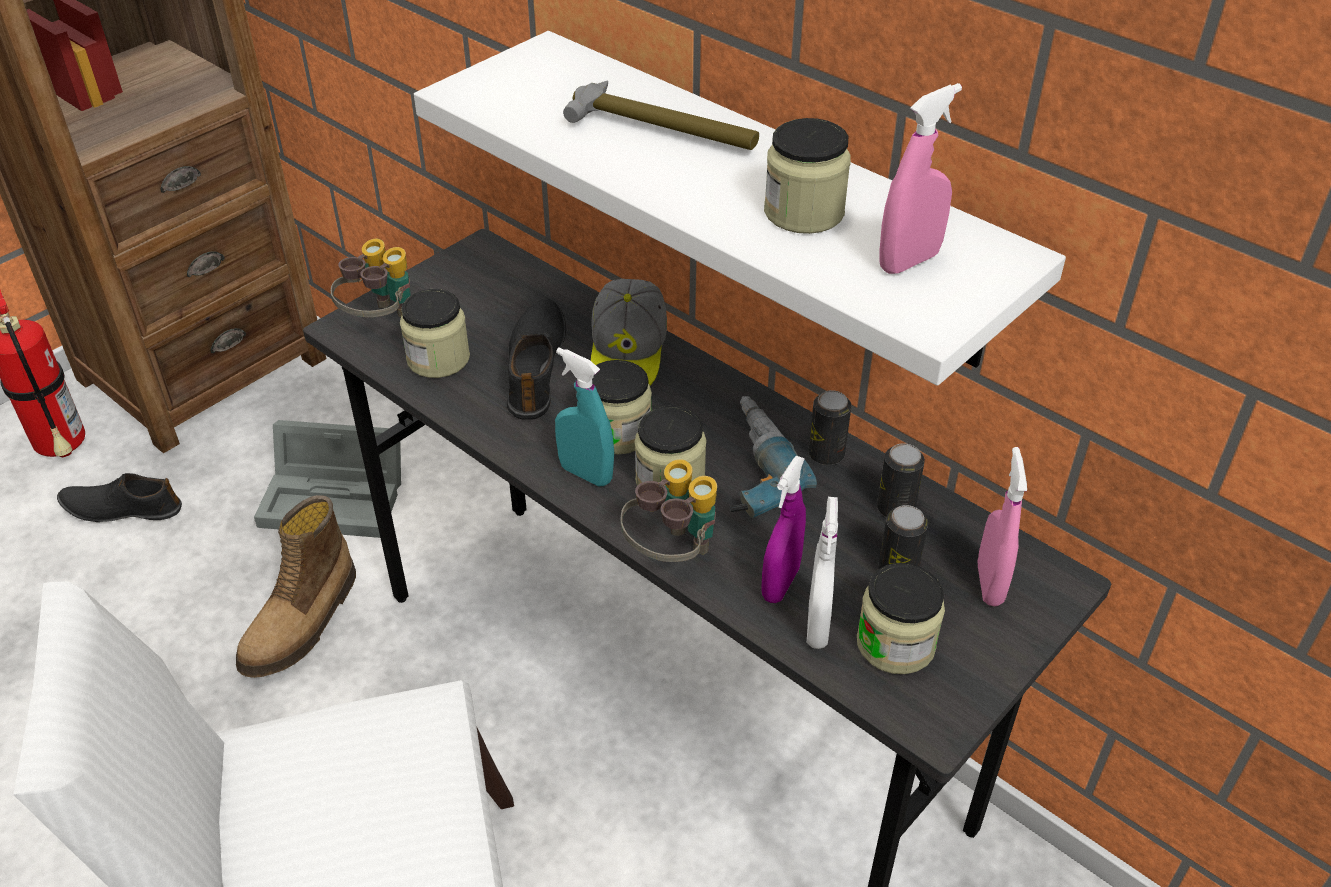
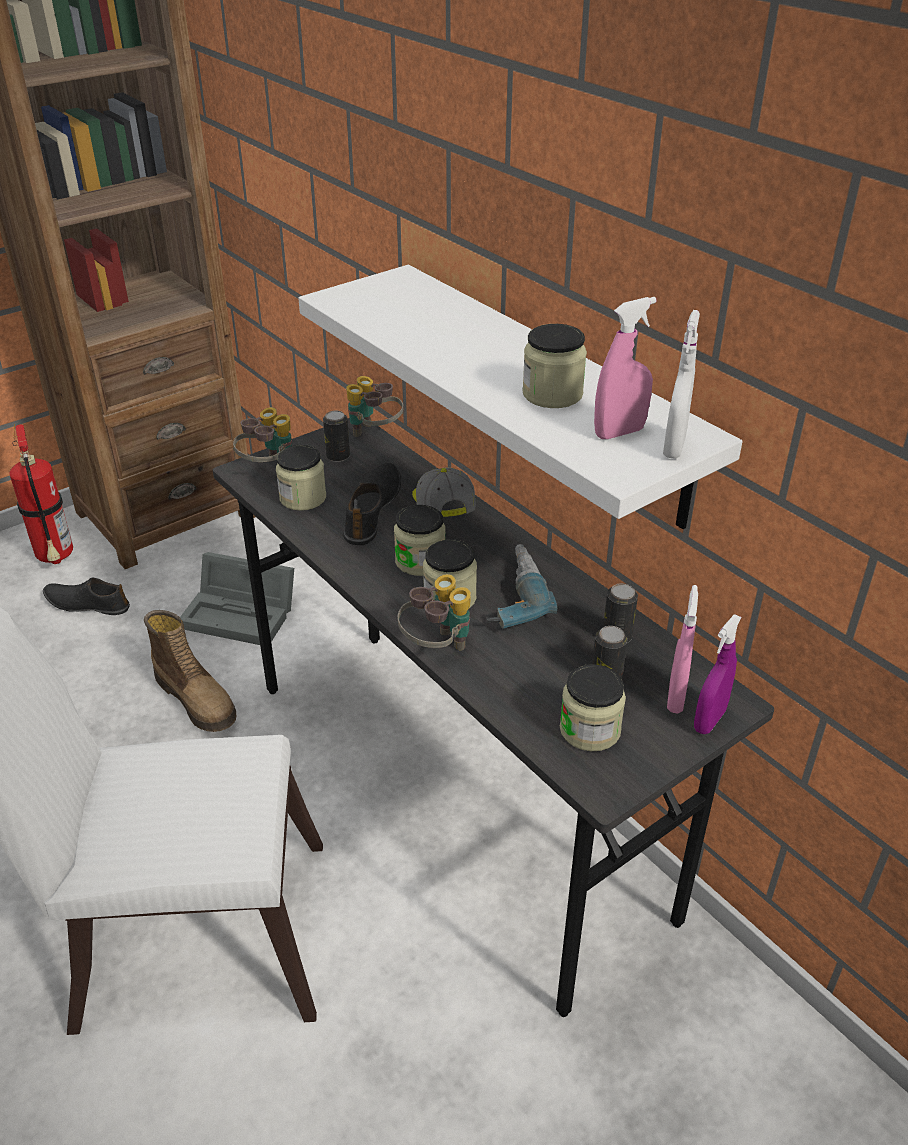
camera: 10 degrees right, 5 degrees down
boot [236,495,356,678] -> boot turned 75 degrees counterclockwise [144,610,236,732]
turquoise spray bottle [555,348,614,486] -> none
hammer [563,80,759,150] -> none
cap [591,279,667,385] -> cap turned 150 degrees clockwise [412,468,476,517]
purple spray bottle [761,456,806,603] -> purple spray bottle moved to [694,614,741,734]
white spray bottle [807,497,838,649] -> white spray bottle moved to [663,310,700,459]
can [808,390,851,465] -> can moved to [323,411,350,462]
none -> binoculars [346,376,403,437]

